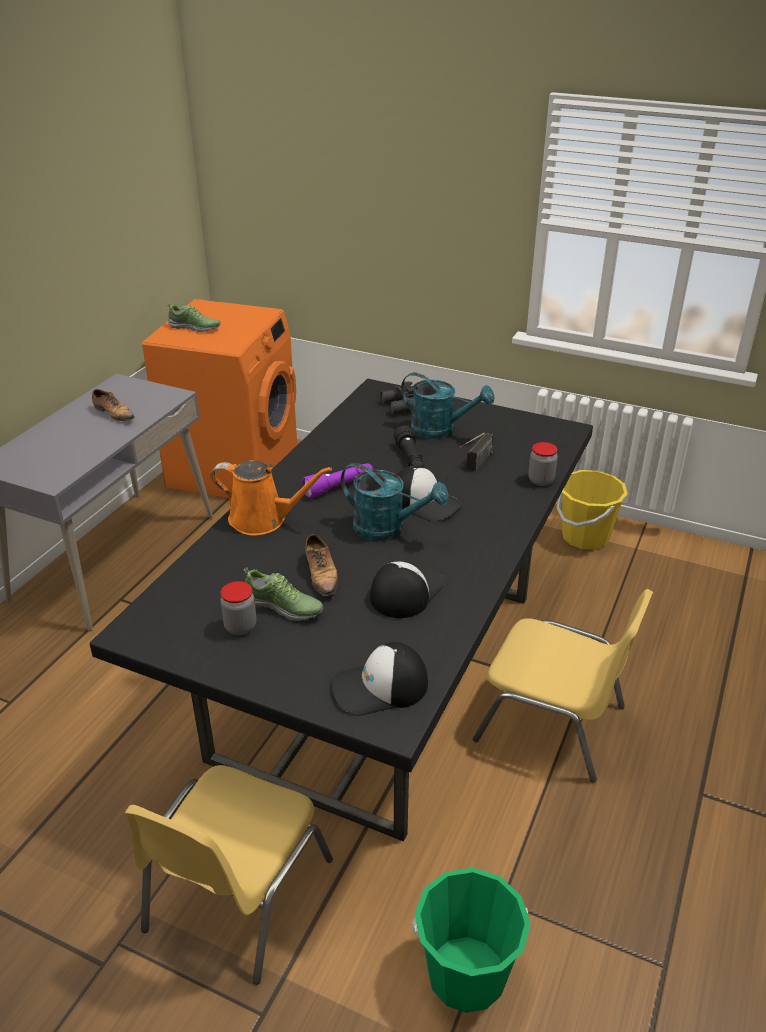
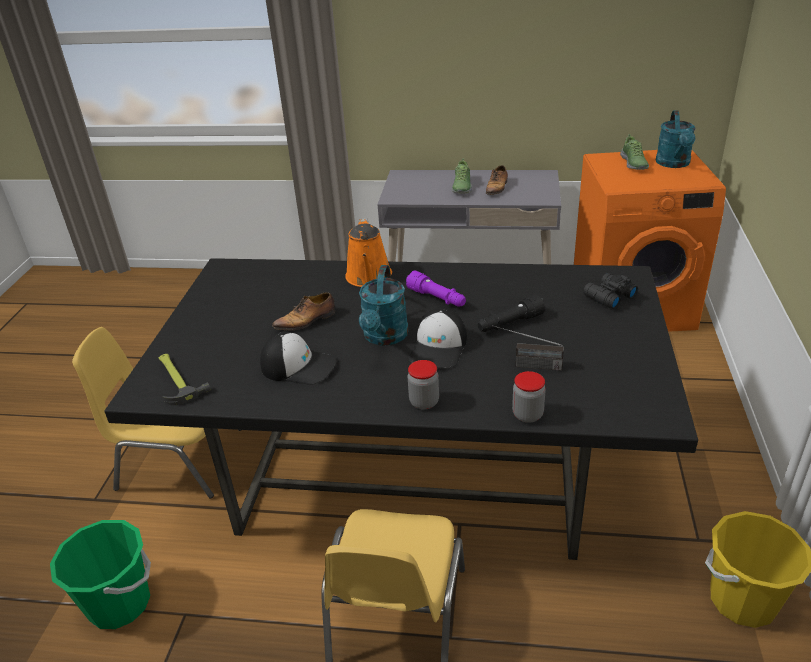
camera: 75 degrees right, 0 degrees up
jar [220,581,257,635] -> jar moved to [408,360,439,410]
shoe [244,568,323,621] -> shoe moved to [452,158,472,194]
cap [331,642,428,716] -> hammer [159,354,211,405]
turquoise watering can [401,373,494,439] -> turquoise watering can moved to [656,111,696,168]

